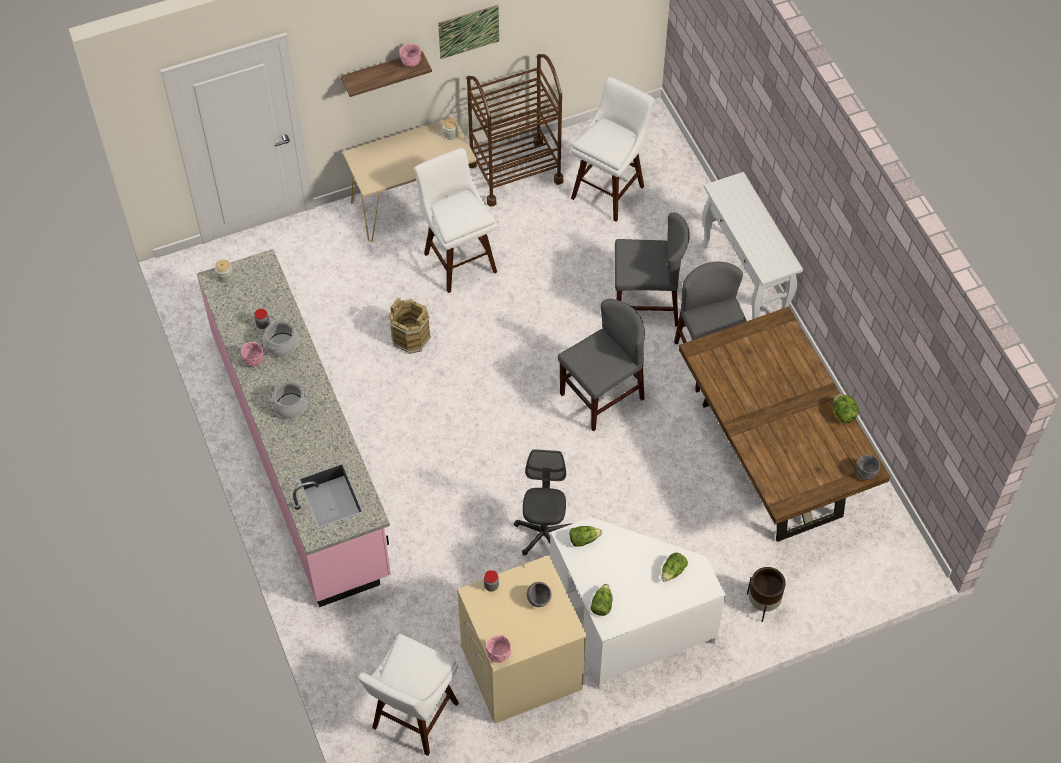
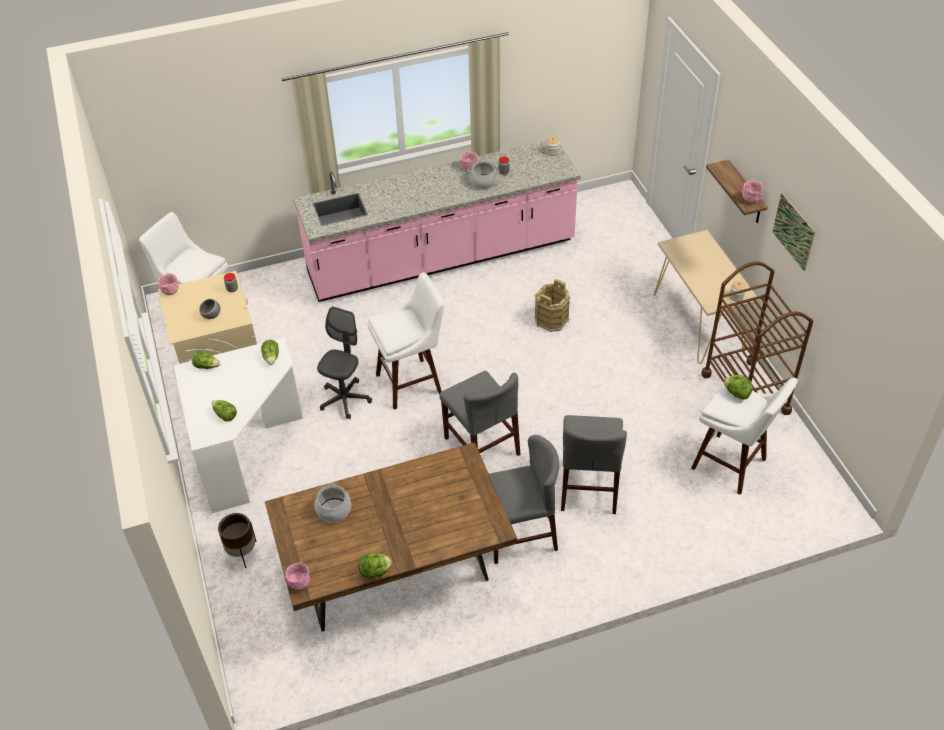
camera: 95 degrees right, 10 degrees down
cooking pot [268,382,309,419] -> cooking pot moved to [315,483,351,523]
white stool [415,148,497,293] -> white stool moved to [367,272,445,410]
grey office chair [514,449,572,556] -> grey office chair turned 75 degrees counterclockwise [317,306,372,419]
white console table [702,172,803,319] -> none
grey bowl [856,455,880,480] -> pink bowl [285,562,310,590]
none -> lettuce [723,375,753,400]

